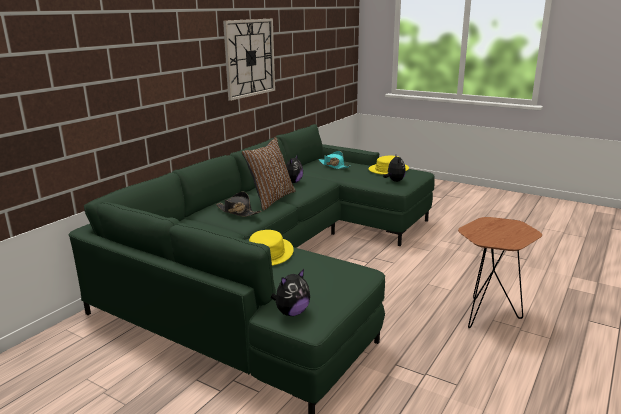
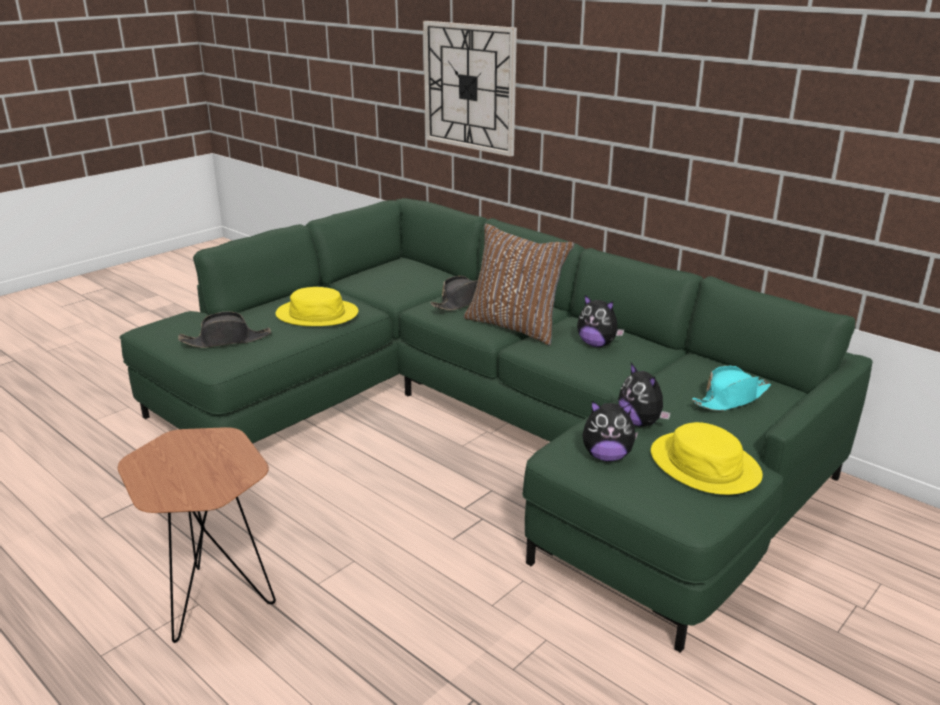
camera: 100 degrees right, 5 degrees up
wall clock [223,19,275,101] -> wall clock moved to [423,21,517,157]
plush toy [271,269,310,316] -> plush toy moved to [618,363,671,427]
none -> black hat [178,312,271,348]

